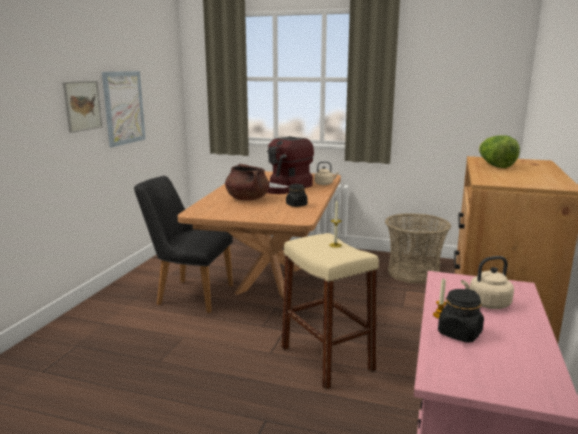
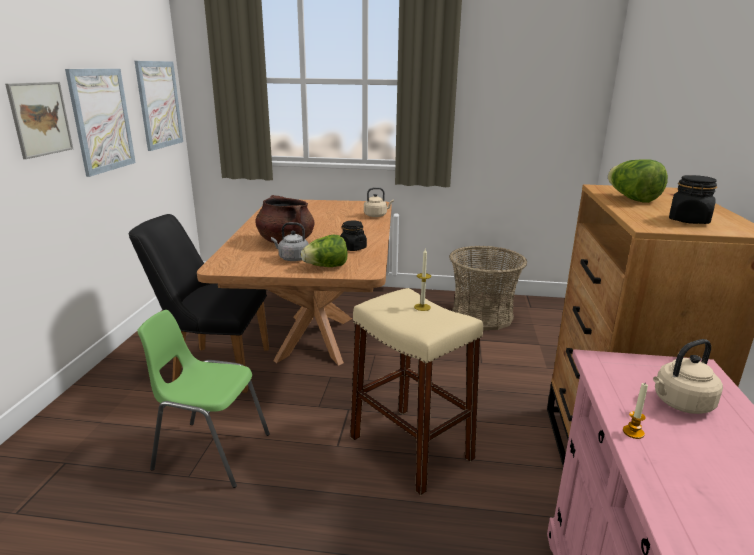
camera: 10 degrees left, 5 degrees up
coffee machine [267,136,314,194] -> none
black jar [438,289,484,343] -> black jar moved to [669,175,717,224]
none -> picture [135,61,183,151]
none -> green chair [137,310,270,488]
none -> grey kettle [271,222,309,261]
none -> lettuce [301,235,348,267]

